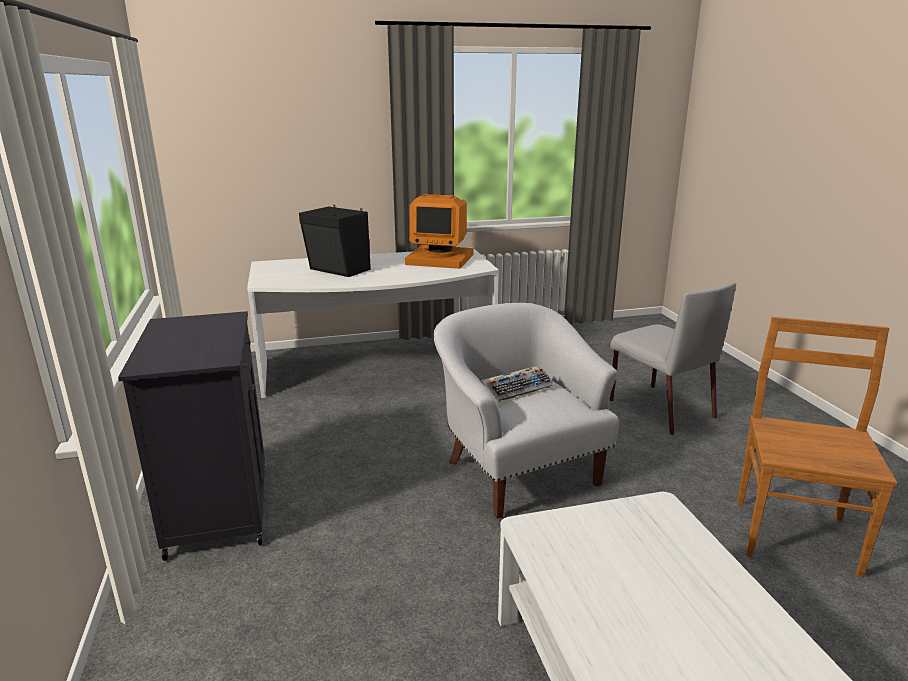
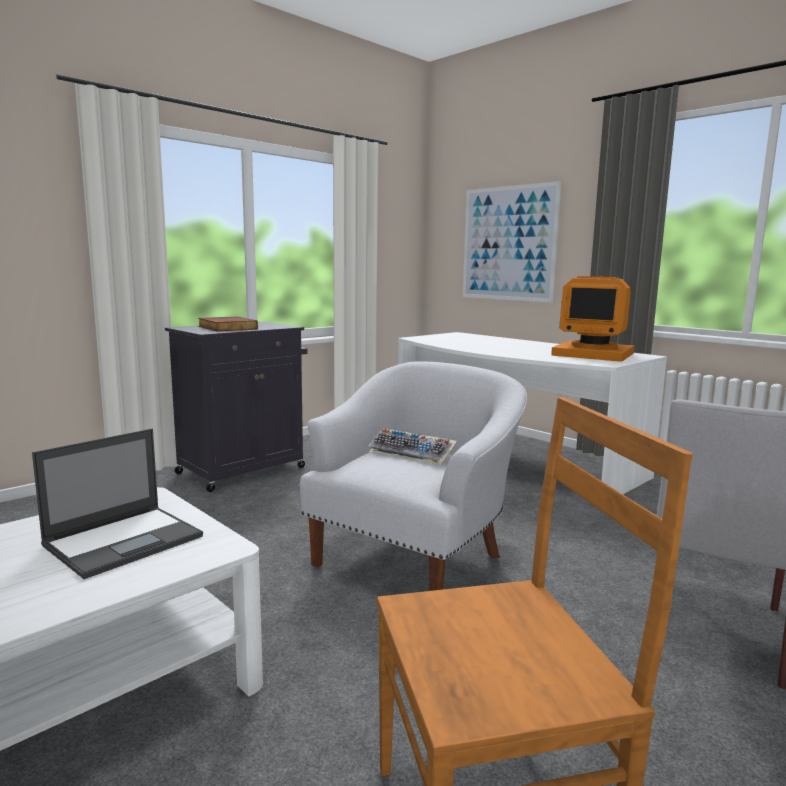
camera: 60 degrees right, 10 degrees down
black speaker [299,205,371,277] -> none
monitor [405,194,473,269] -> monitor turned 45 degrees counterclockwise [551,276,634,362]
none -> laptop [32,429,203,579]
none -> book [198,316,258,331]
none -> picture [463,181,561,303]

